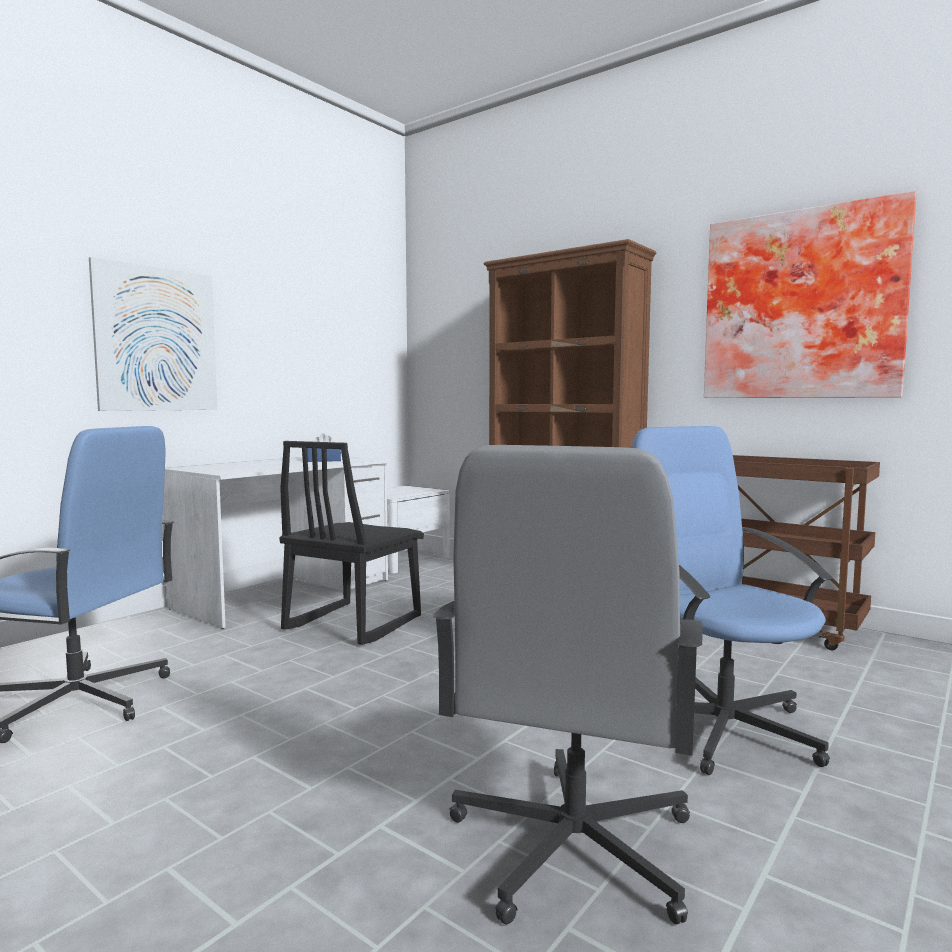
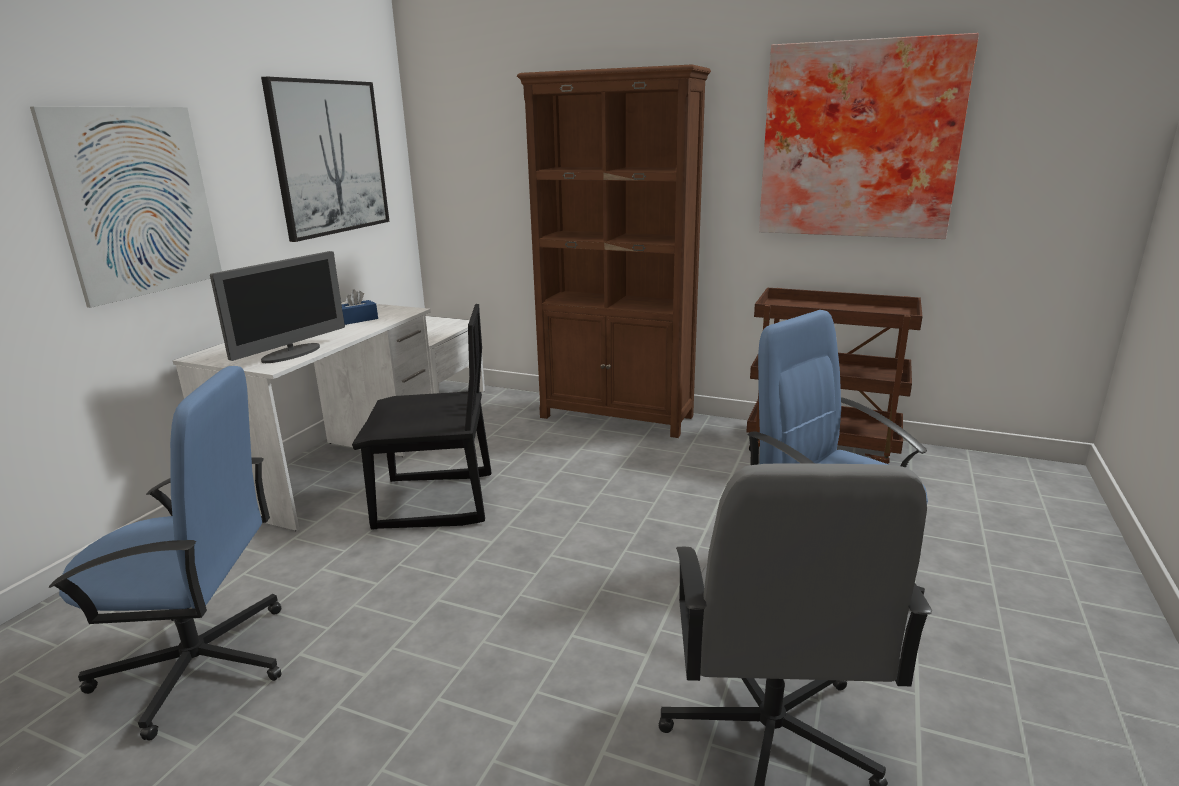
camera: 15 degrees left, 15 degrees up
black chair [280,441,424,645] -> black chair turned 105 degrees counterclockwise [352,304,491,530]
none -> monitor [210,251,345,363]
none -> picture [261,77,390,242]

